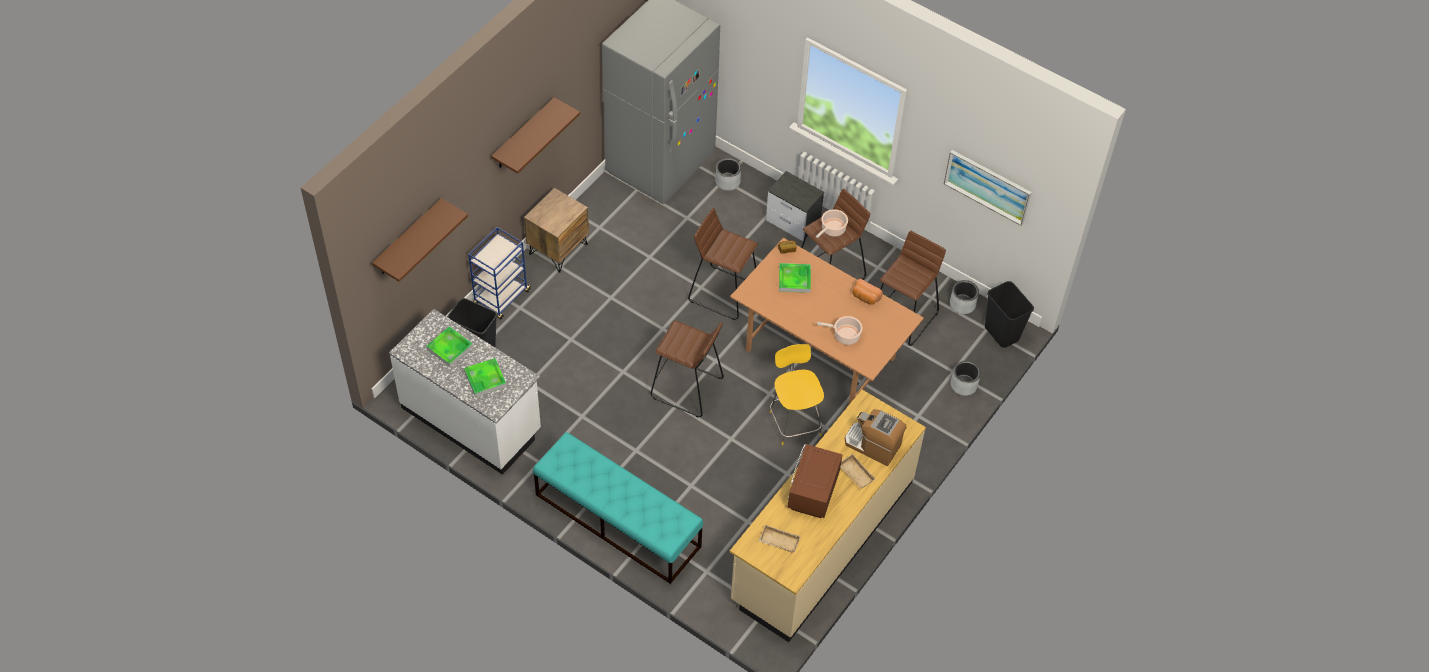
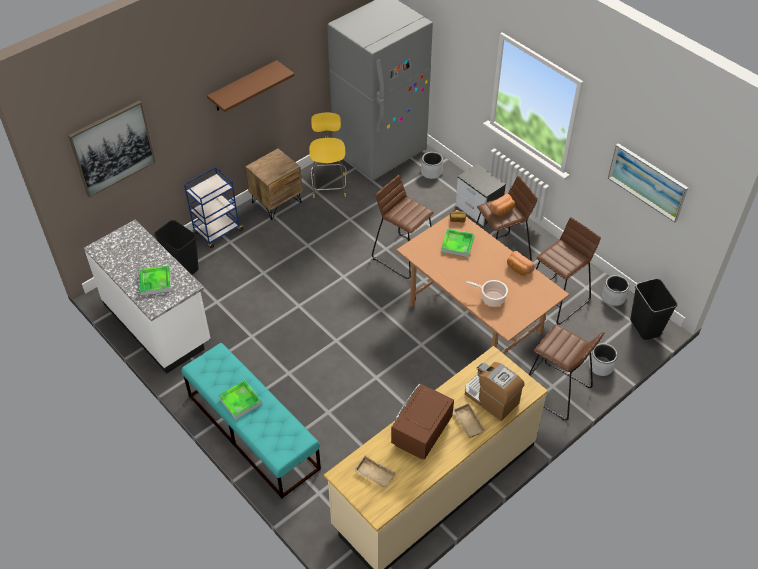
camera: 15 degrees right, 5 degrees down
brown shelf [372,198,468,282] -> picture [68,101,156,198]
tray [426,326,473,367] -> tray moved to [218,380,262,420]
brown stool [650,321,724,418] -> brown stool moved to [529,324,604,420]
yellow chair [770,344,824,445] -> yellow chair moved to [309,113,346,198]
cooking pot [816,209,848,238] -> bread [490,194,515,216]

